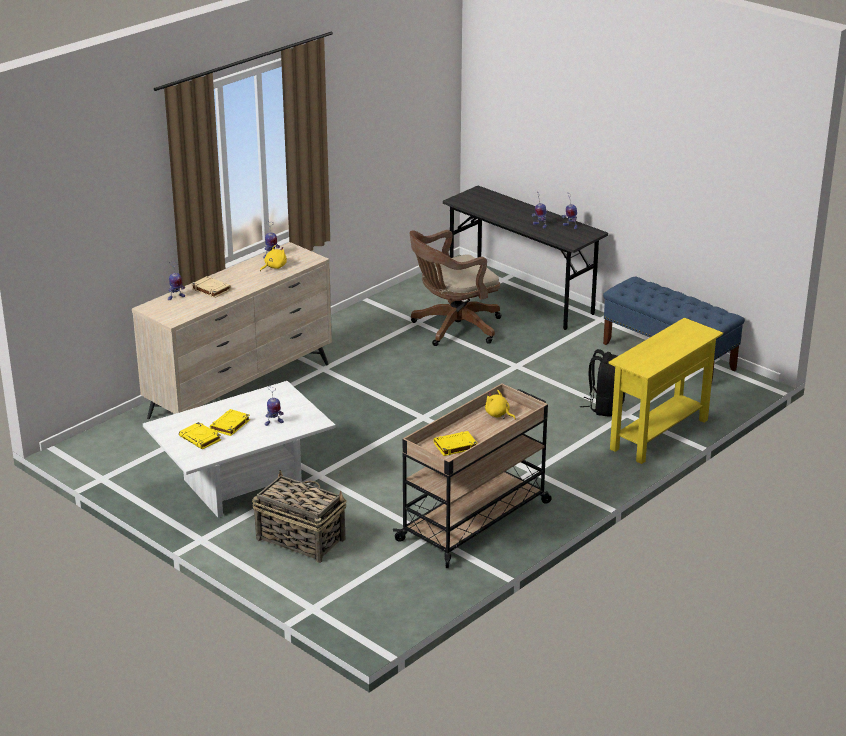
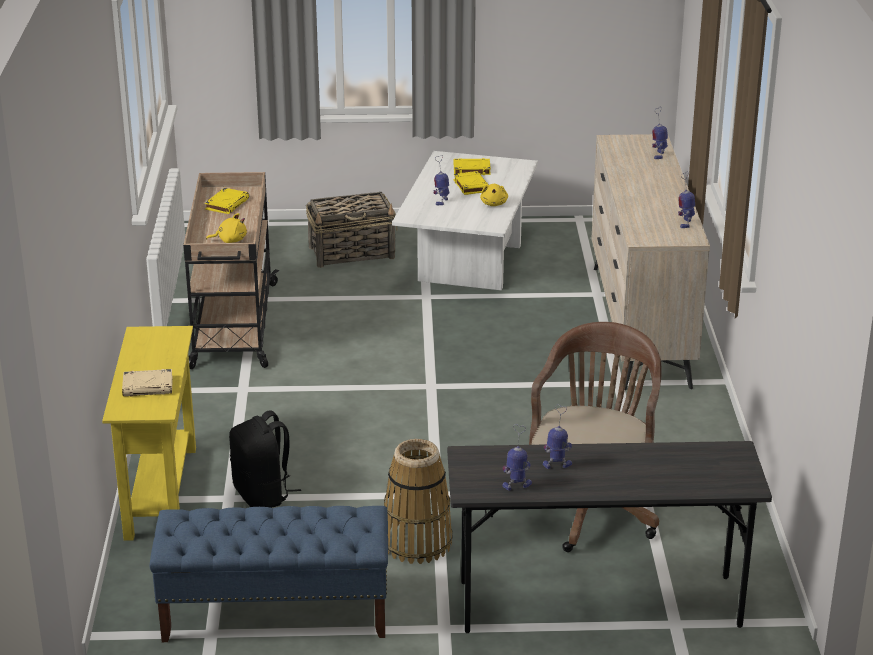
camera: 135 degrees right, 0 degrees up
beige book [191,276,231,298] -> beige book moved to [122,369,173,396]
yellow plush toy [260,245,287,271] -> yellow plush toy moved to [480,184,508,206]
none -> basket [384,439,453,564]

